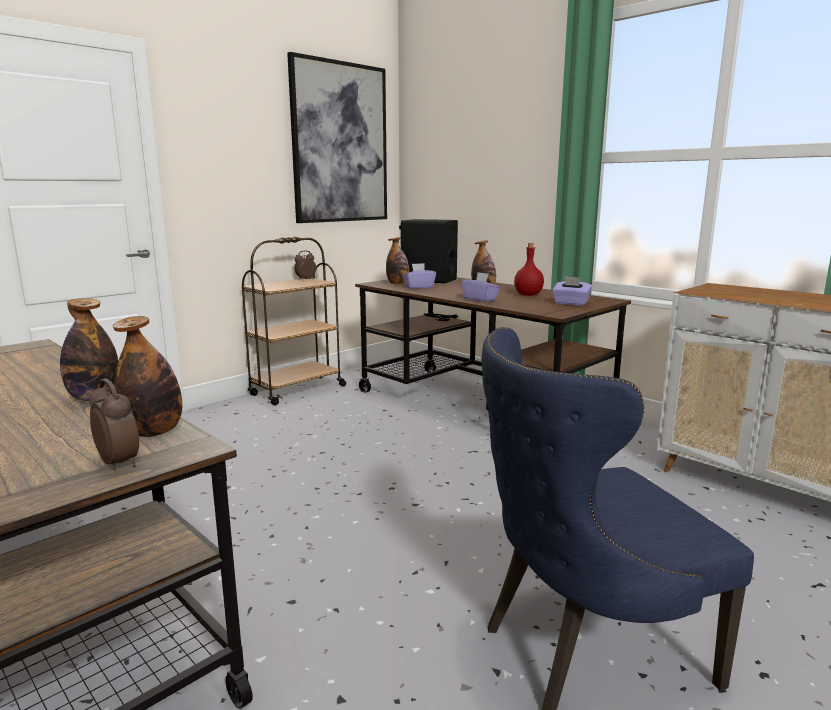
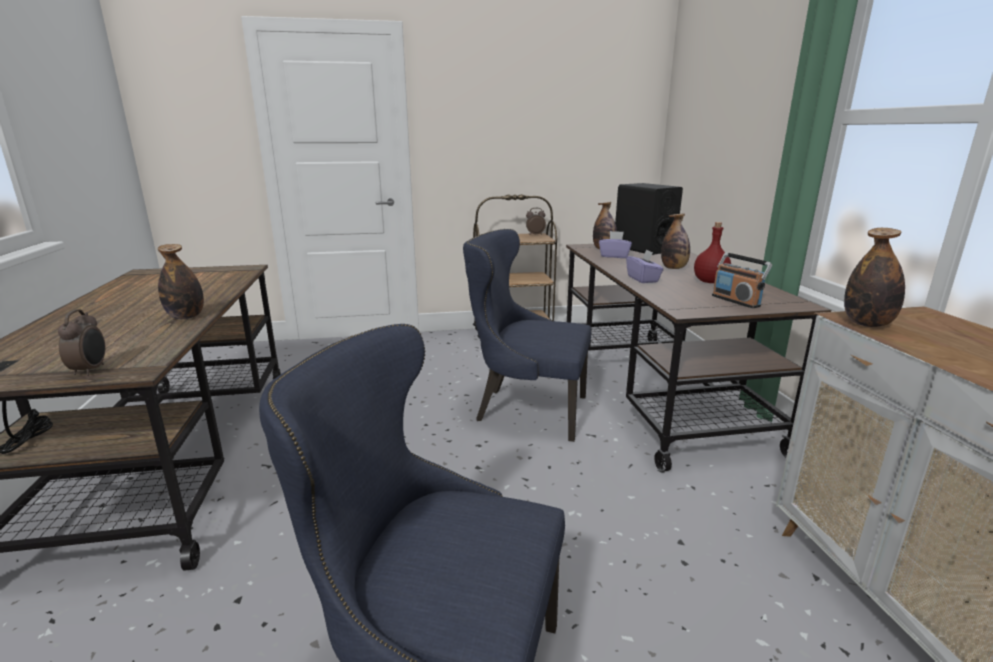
camera: 35 degrees right, 5 degrees up
bottle [113,316,182,437] -> bottle moved to [844,228,905,327]
picture [287,52,387,223] -> none
purple tissue box [552,276,592,306] -> radio [712,252,772,308]
none -> blue chair [463,229,591,442]

